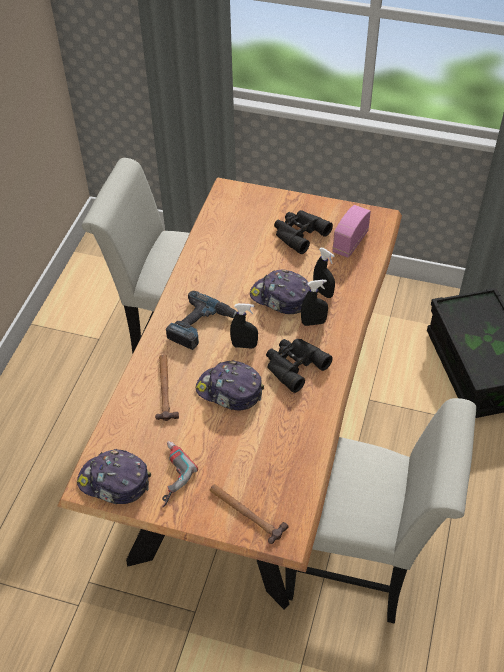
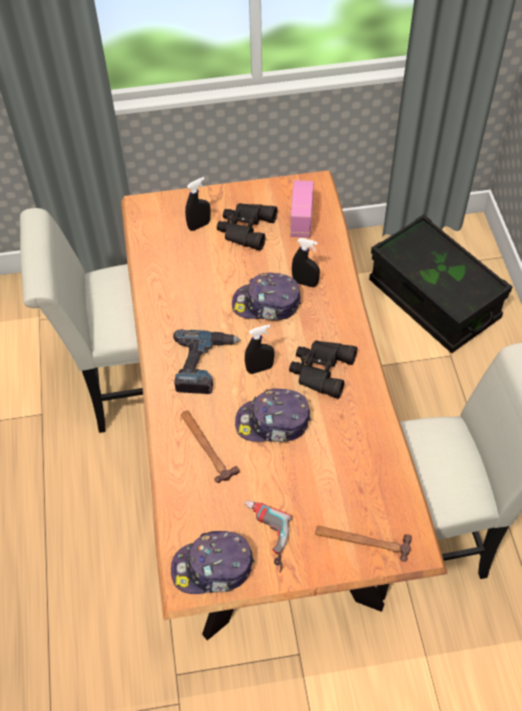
camera: 25 degrees left, 5 degrees up
black spray bottle [301,280,328,326] -> black spray bottle moved to [185,177,210,231]

